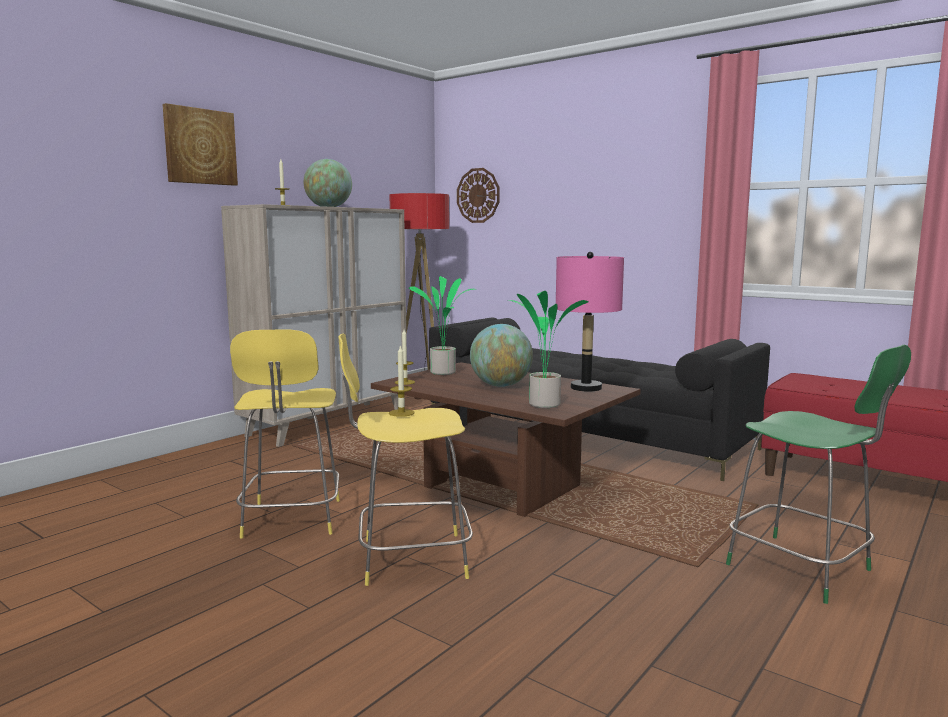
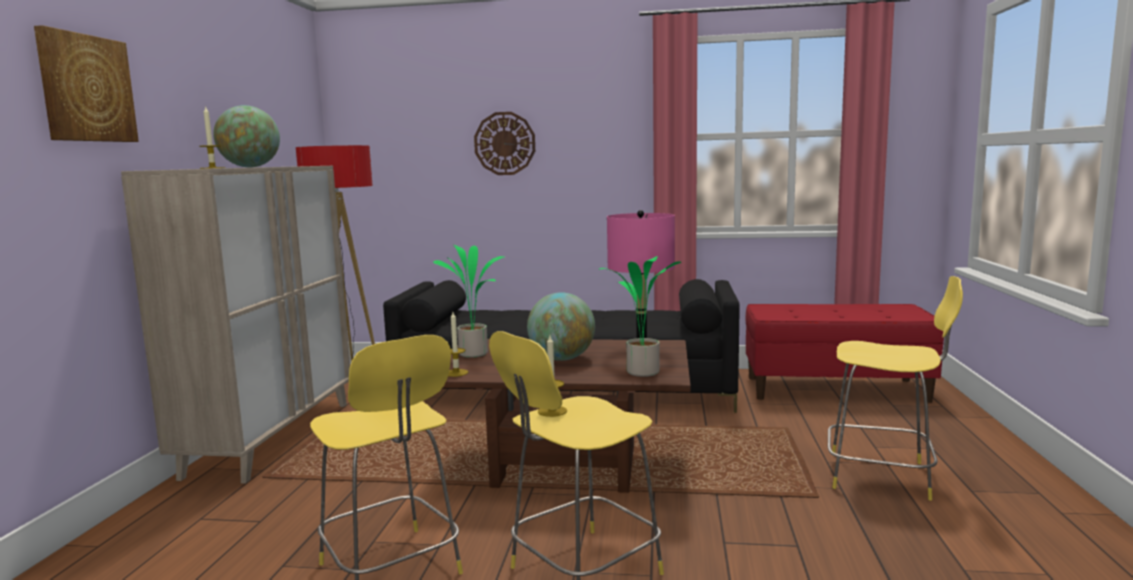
camera: 30 degrees left, 0 degrees up
wall clock [457,168,499,223] -> wall clock moved to [474,112,535,175]
green stool [726,345,911,604] -> yellow stool [828,276,963,501]

